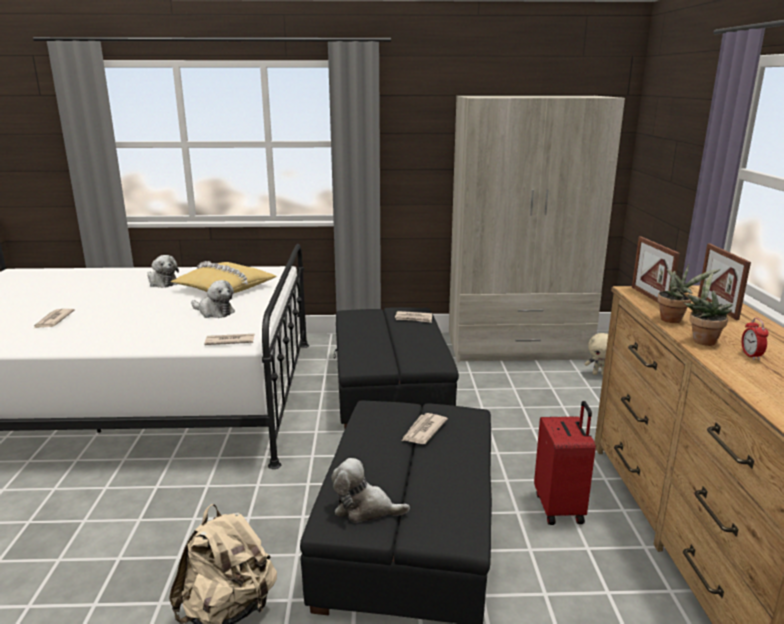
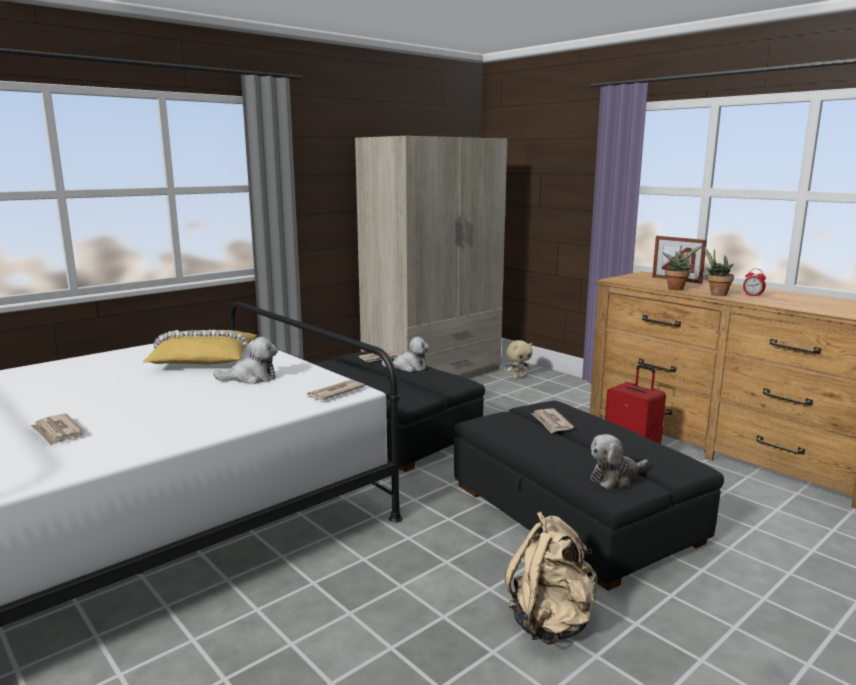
camera: 40 degrees left, 5 degrees down
plush toy [147,255,179,288] -> plush toy moved to [381,337,429,372]
picture frame [632,237,680,303] -> none

